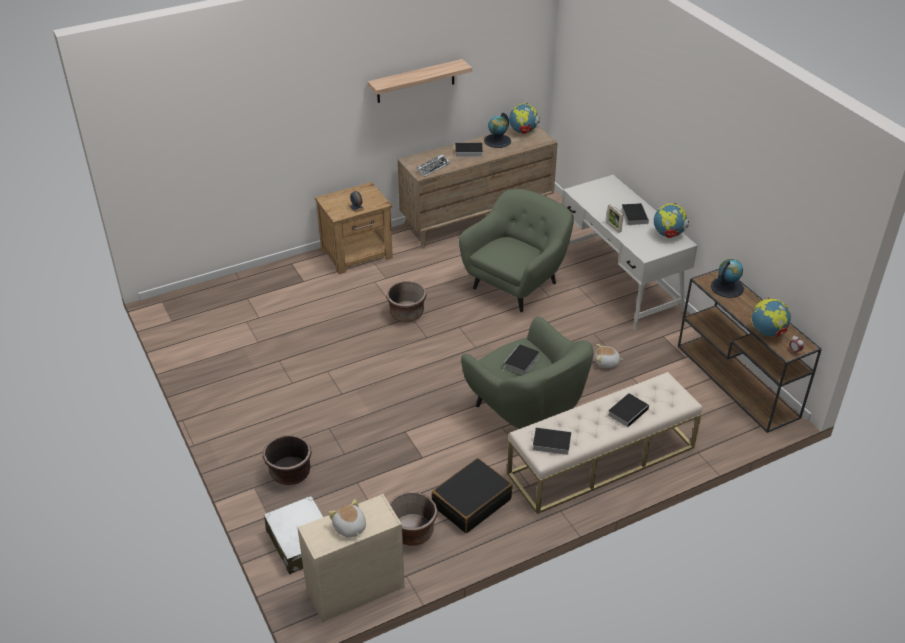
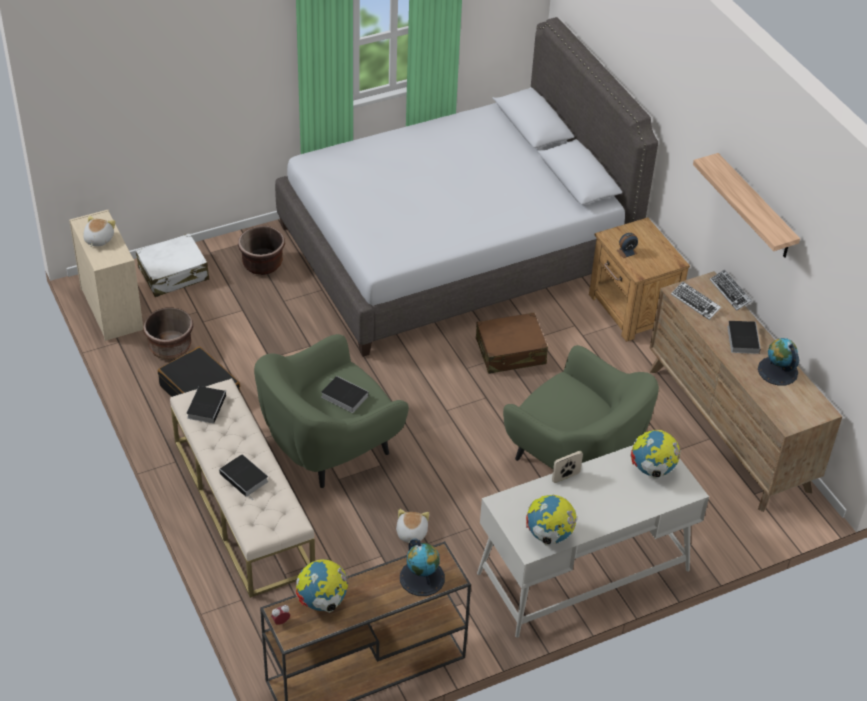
camera: 90 degrees right, 5 degrees up
plush toy [328,499,366,537] -> plush toy turned 45 degrees counterclockwise [83,216,116,247]
brown planter [386,281,427,322] -> brown suitcase [476,312,548,374]
globe [509,102,540,134] -> globe moved to [630,430,681,479]
book [621,203,649,225] -> none
none -> grey bed [275,17,658,357]
none -> keyboard [710,270,752,311]

